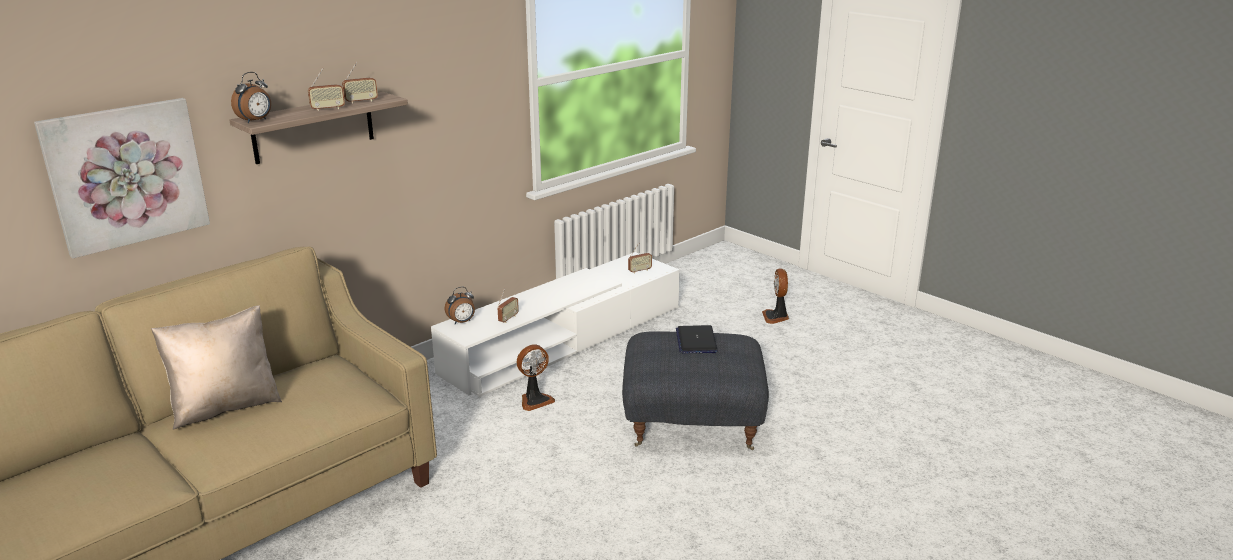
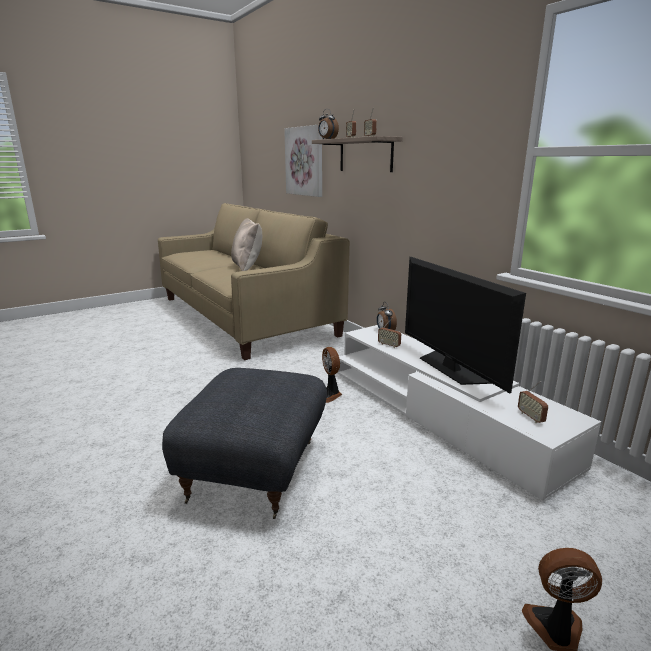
camera: 100 degrees right, 5 degrees down
laptop [676,325,718,353] -> none
none -> television [405,257,526,393]

